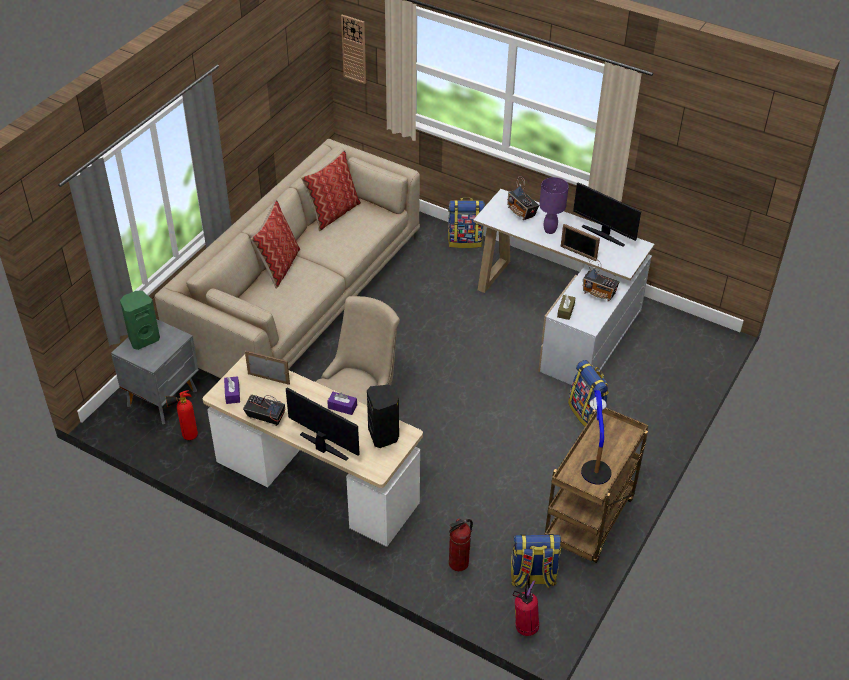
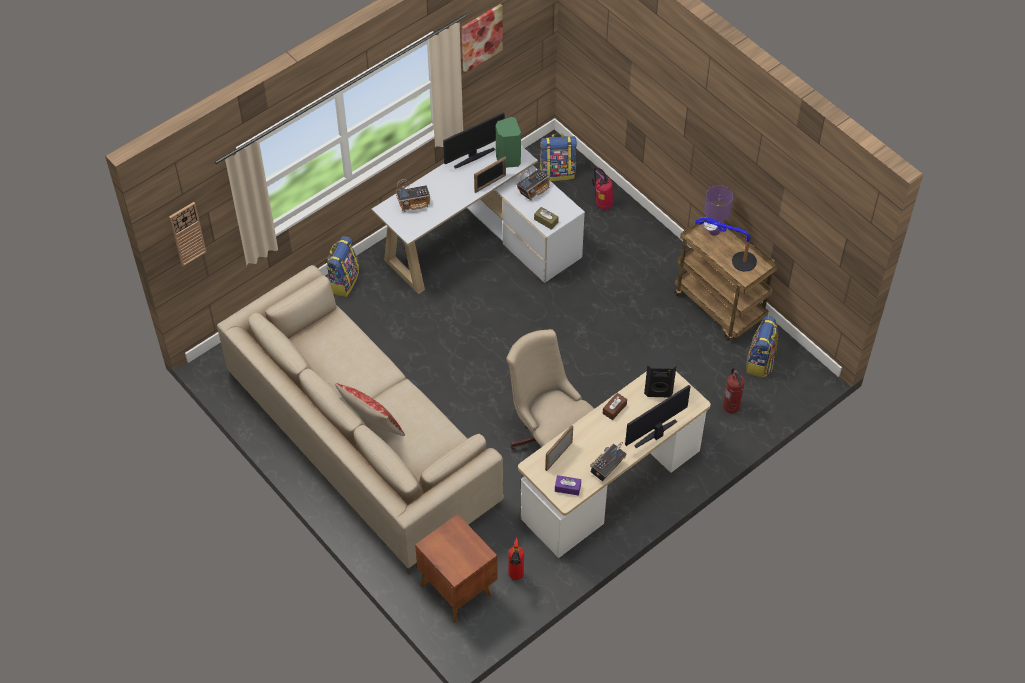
camera: 70 degrees left, 10 degrees up
grey nightstand [111,319,199,424] -> brown nightstand [415,514,498,623]
green speaker [120,291,160,350] -> green speaker moved to [496,117,521,168]
pillow [301,150,361,231] -> none
purple tissue box [327,392,357,415] -> brown tissue box [603,393,627,420]
fire extinguisher [513,575,539,636] -> fire extinguisher moved to [592,167,614,209]
purple table lamp [539,177,569,234] -> purple table lamp moved to [704,185,733,236]
backpack [568,360,609,426] -> backpack moved to [539,134,577,181]
none -> picture [462,4,503,73]

